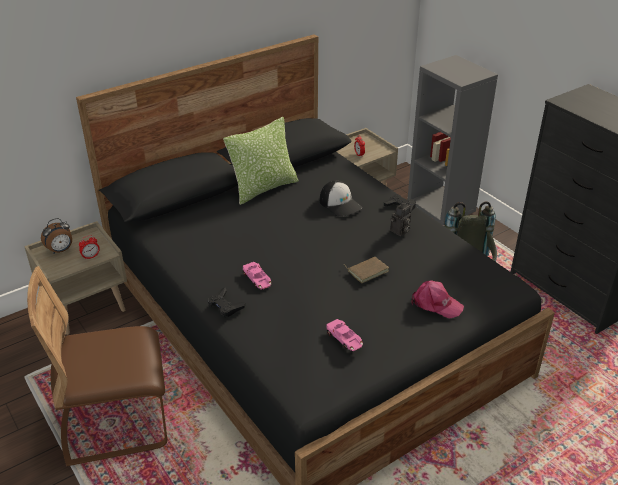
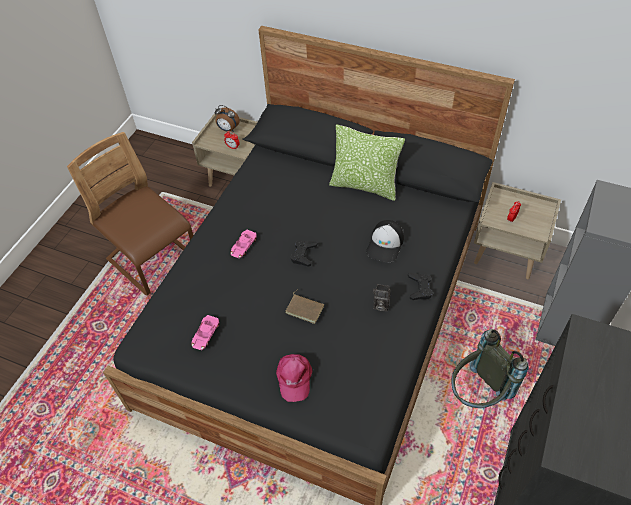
camera: 60 degrees right, 15 degrees up
black game controller [207,287,246,317] -> black game controller moved to [290,240,318,266]

